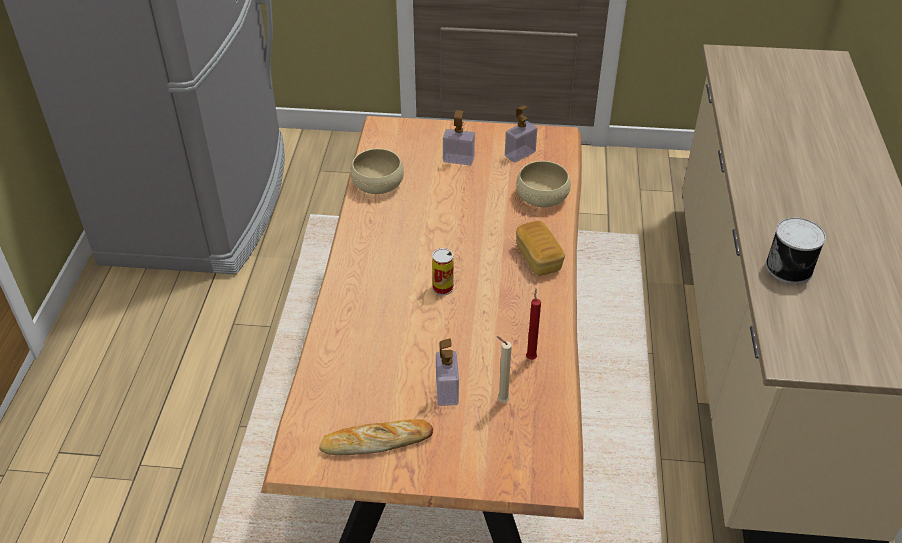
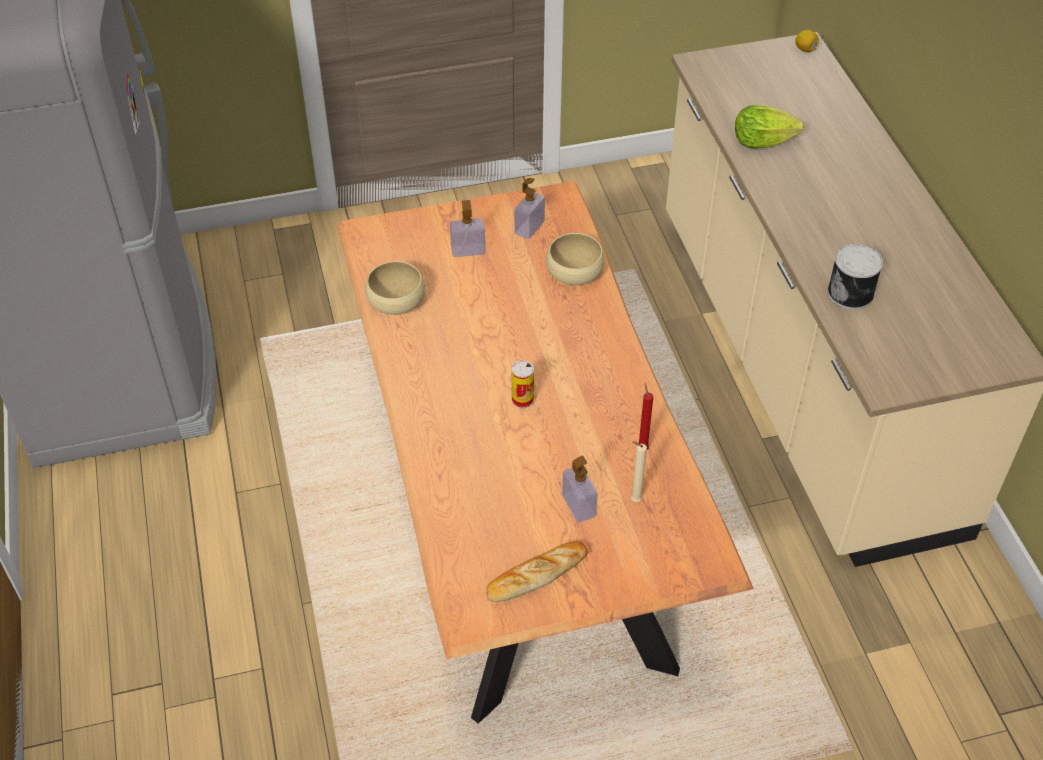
camera: 20 degrees left, 5 degrees up
bread [516,221,565,275] -> none
none -> lettuce [735,105,804,149]
none -> lemon [795,30,819,52]

